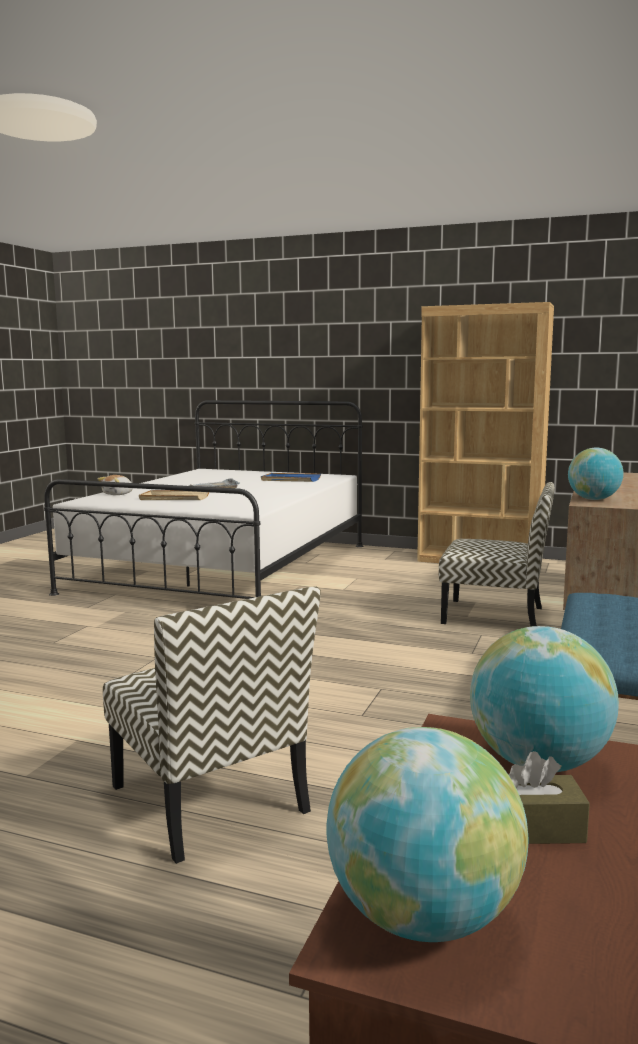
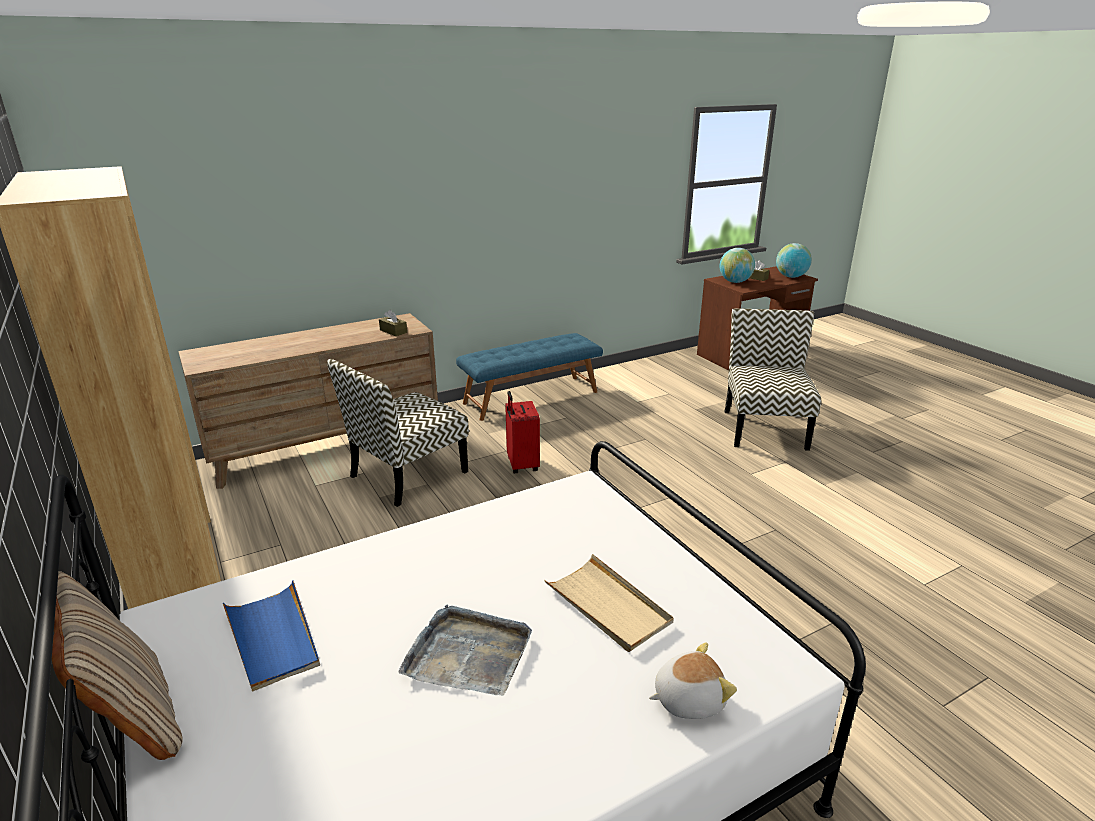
camera: 140 degrees left, 15 degrees up
chair [439,482,555,626] -> chair turned 105 degrees counterclockwise [327,359,469,507]
globe [568,448,624,500] -> brown tissue box [379,310,407,336]
none -> beige pillow [52,572,183,760]
none -> red suitcase [505,391,540,473]

